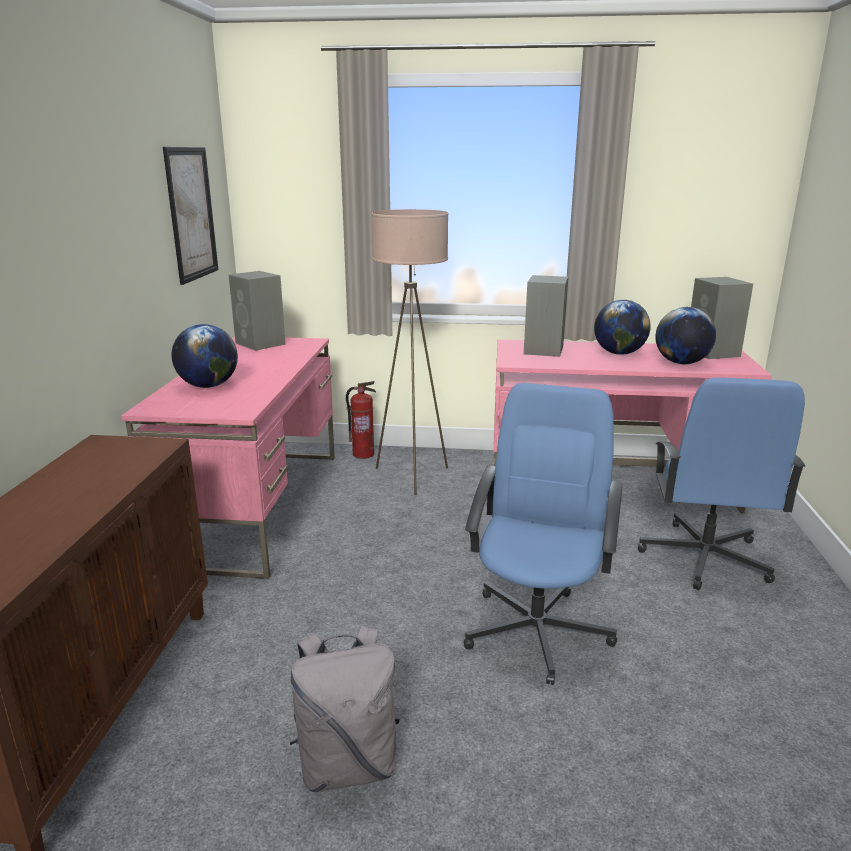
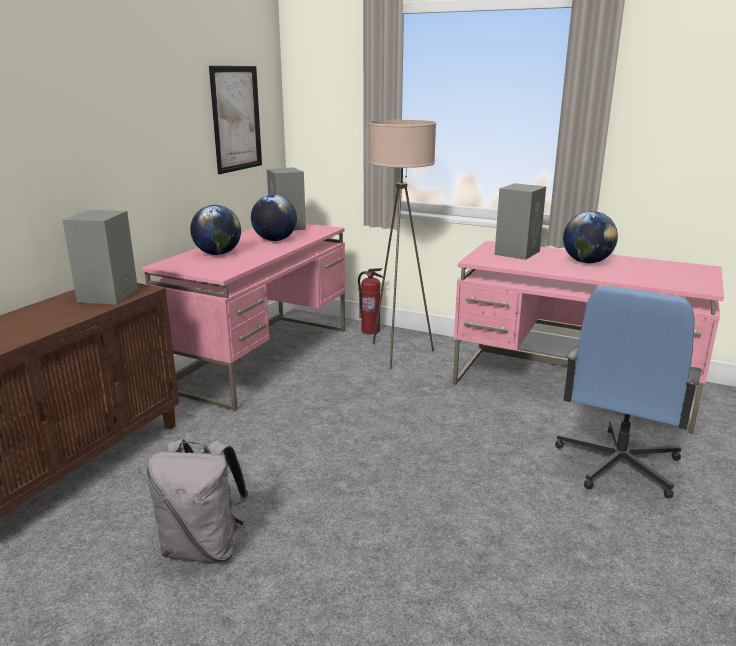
camera: 20 degrees right, 0 degrees up
blue office chair [464,383,623,685] -> none
globe [655,307,716,364] -> globe moved to [251,195,297,241]
grey speaker [691,277,753,359] -> grey speaker moved to [63,210,138,304]

